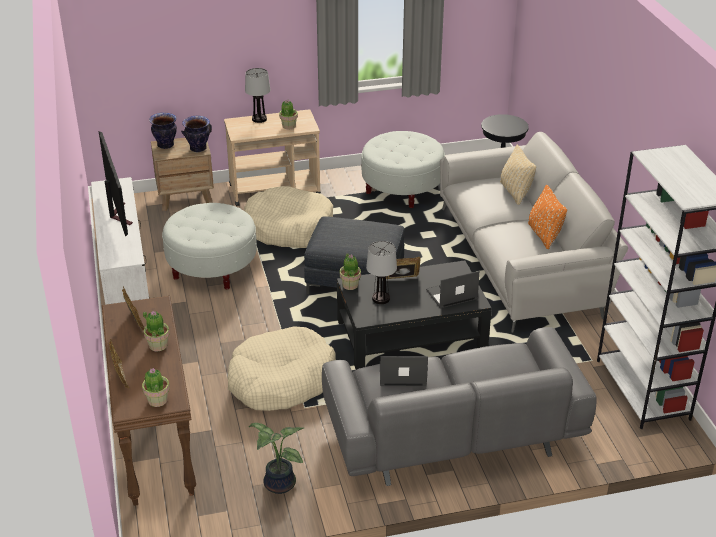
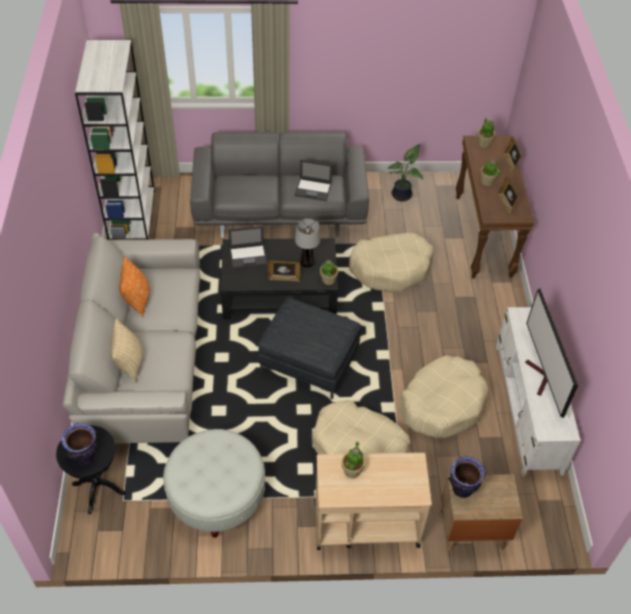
camera: 170 degrees left, 15 degrees up
vase [149,113,177,149] -> vase moved to [61,423,97,465]
white ottoman [162,203,257,289] -> beige dog bed [400,355,488,438]
table lamp [245,68,270,123] -> none

